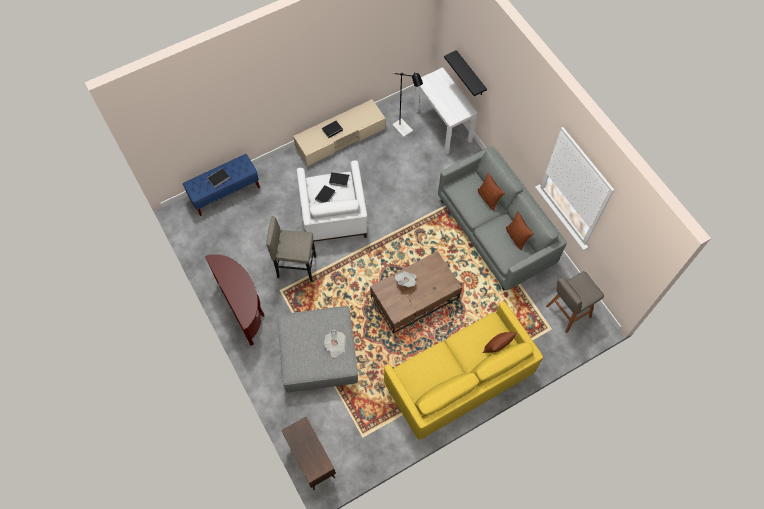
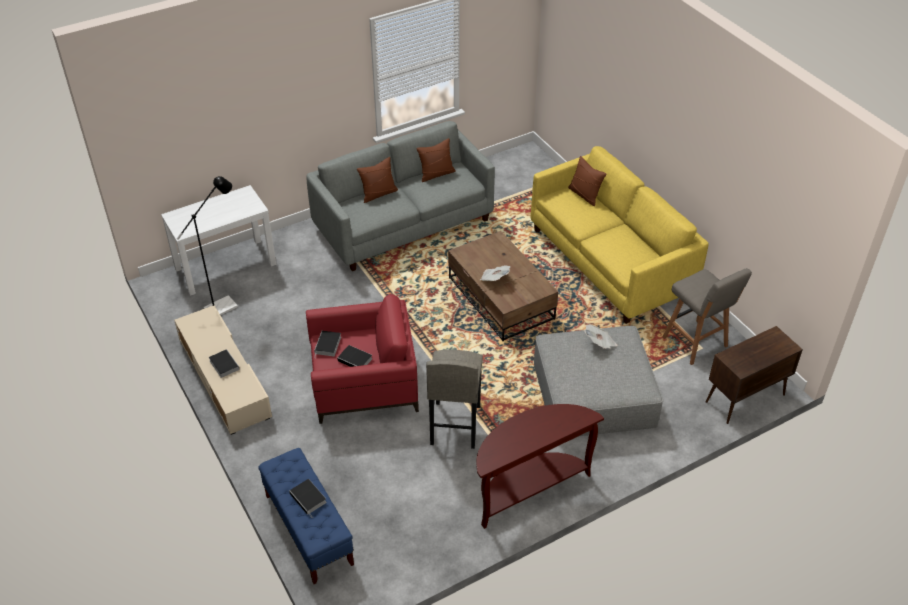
camera: 90 degrees left, 20 degrees down
white armchair [297,160,367,242] -> red armchair [306,294,419,424]
black shelf [444,50,487,96] -> none
grey stool [546,271,604,333] -> grey stool moved to [662,268,752,365]

